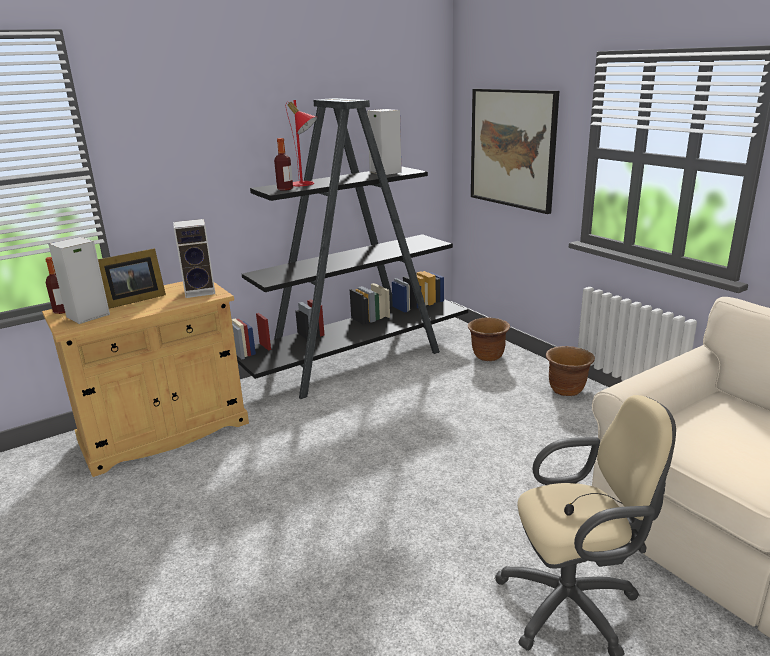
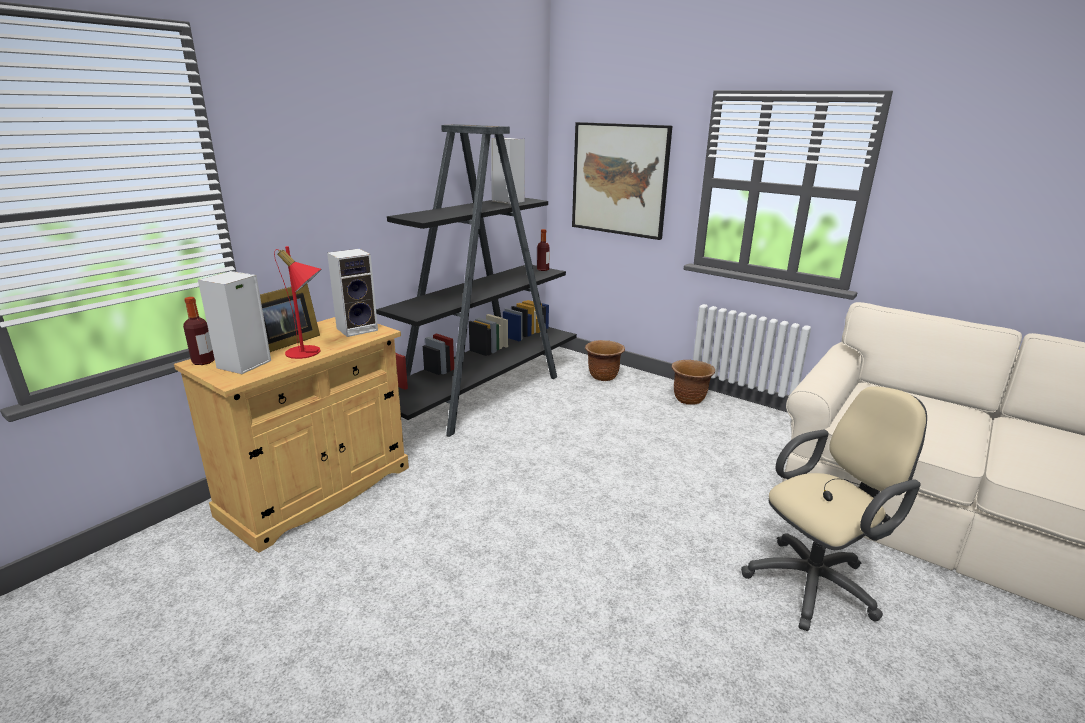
camera: 20 degrees left, 0 degrees up
bottle [274,138,293,191] -> bottle moved to [537,229,550,271]
red table lamp [286,100,317,186] -> red table lamp moved to [274,246,322,359]

